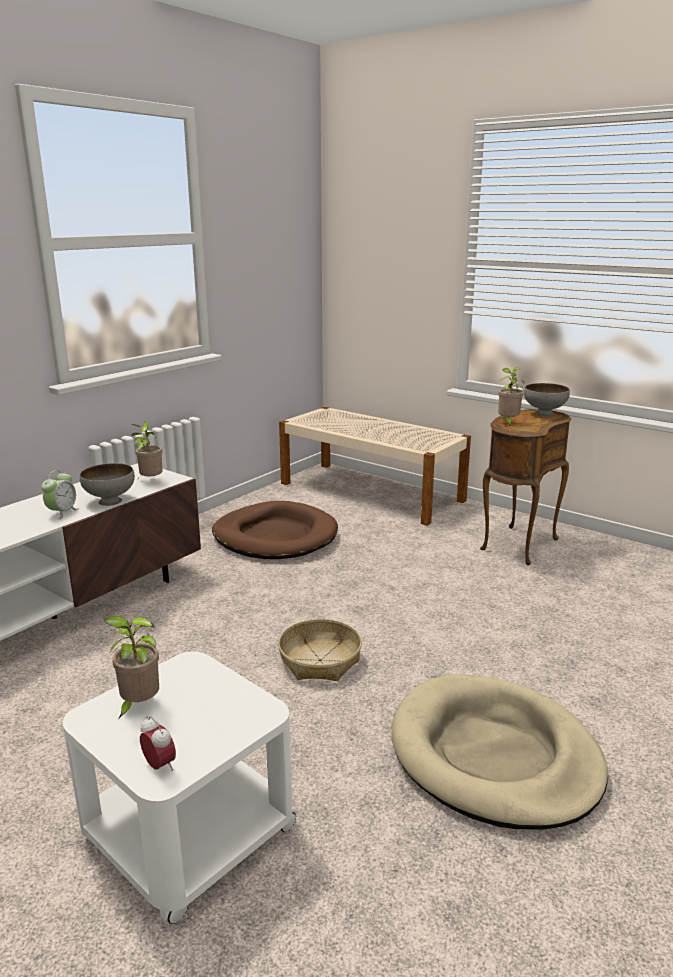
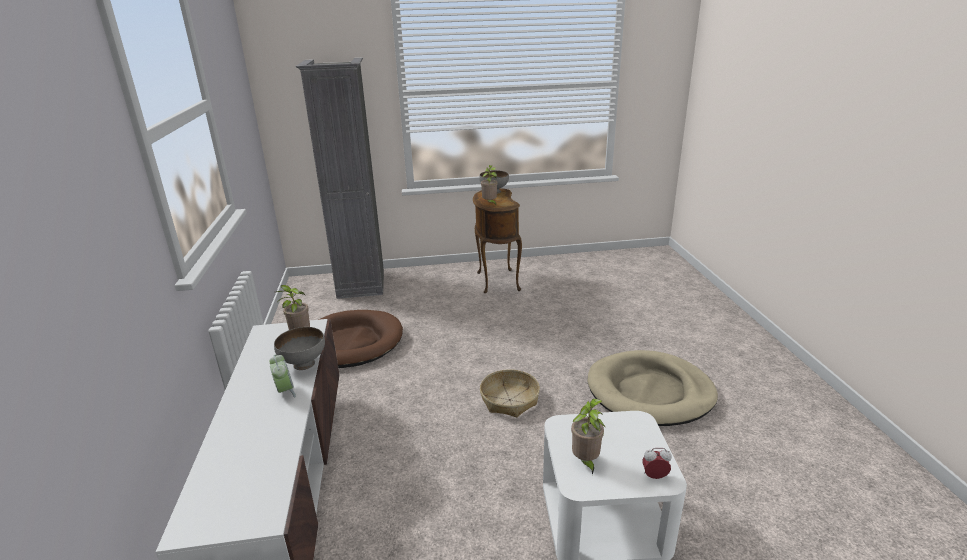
camera: 45 degrees left, 5 degrees up
beige bench [279,407,471,526] -> grey cabinet [296,58,384,299]

